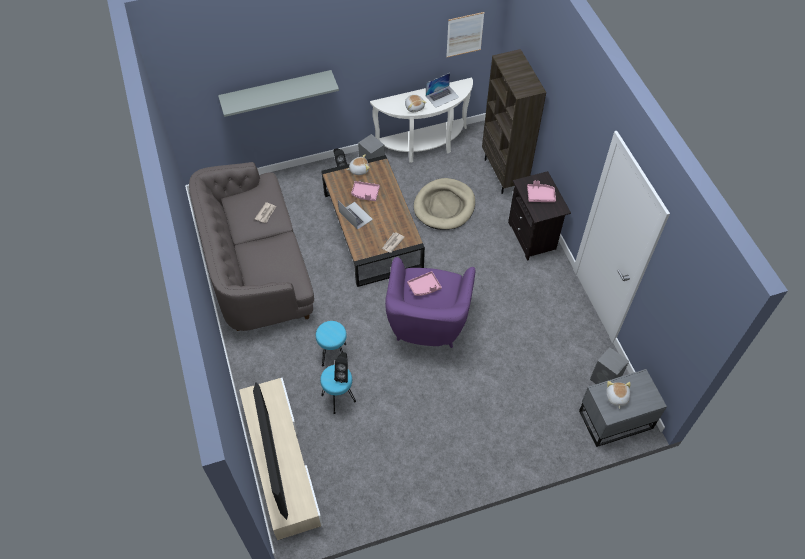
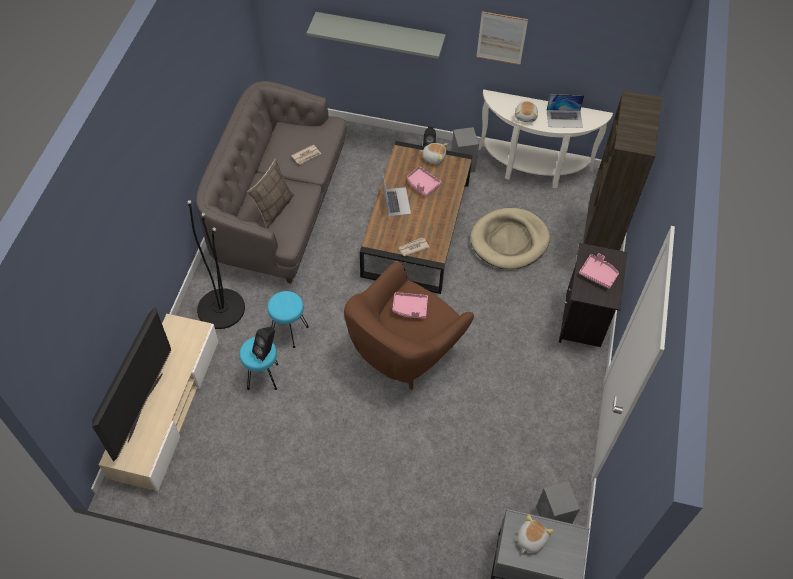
camera: 30 degrees right, 0 degrees up
purple armchair [385,257,475,348] -> brown armchair [344,262,474,390]
picture [446,12,485,58] -> picture moved to [476,11,528,65]
none -> black floor lamp [187,200,245,329]
none -> pillow [247,159,294,228]

